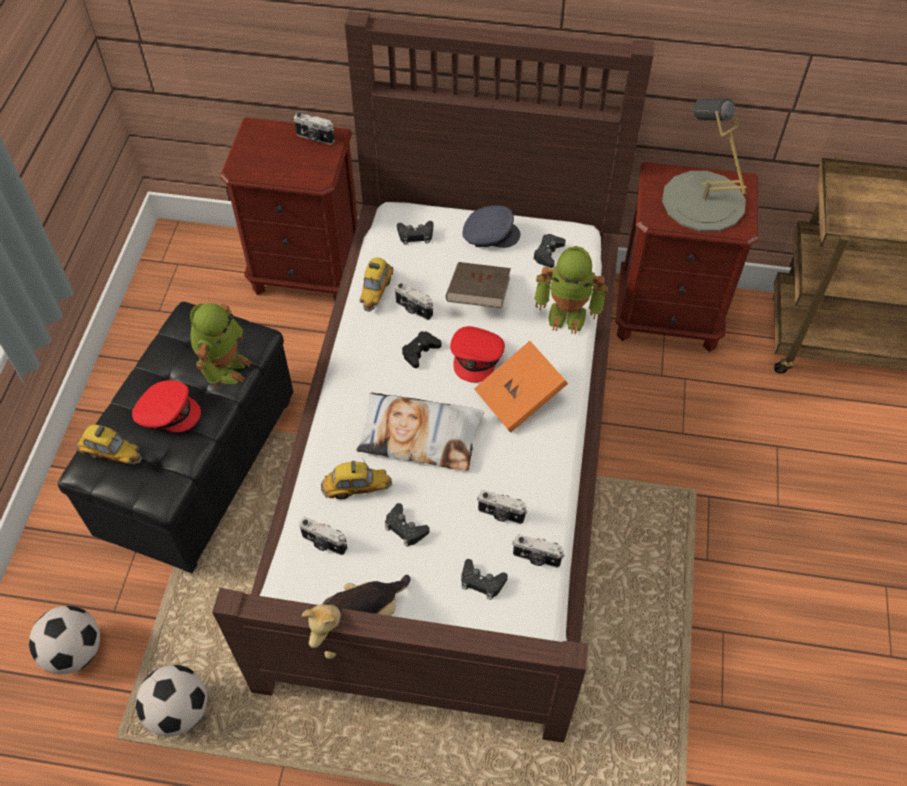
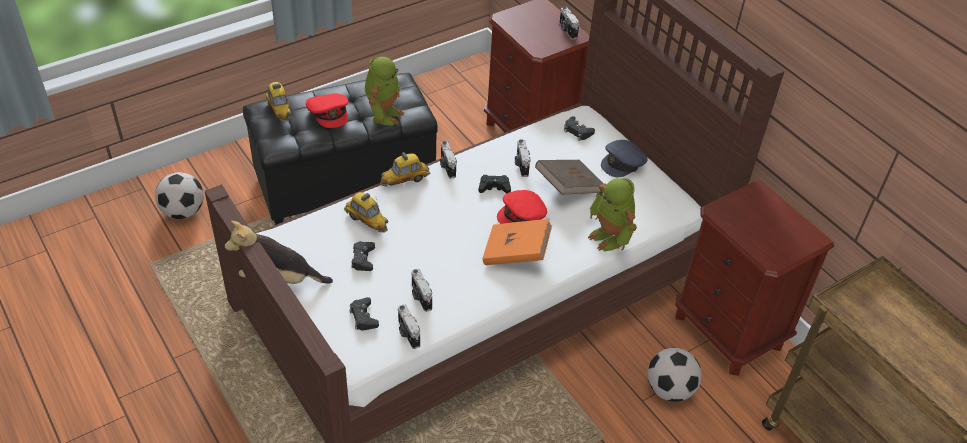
camera: 45 degrees right, 10 degrees down
football [136,665,207,737] -> football moved to [648,348,702,402]
toy robot [190,303,251,388] -> toy robot turned 45 degrees counterclockwise [365,57,404,125]
camera [299,517,347,555] -> camera moved to [440,141,457,179]
pillow [356,392,484,471] -> none
toy car [360,258,393,312] -> toy car moved to [380,152,431,186]
grey cap [462,205,520,248] -> grey cap turned 90 degrees clockwise [601,140,647,177]
black game controller [533,234,566,268] -> none
grey table lamp [662,99,747,232] -> none

